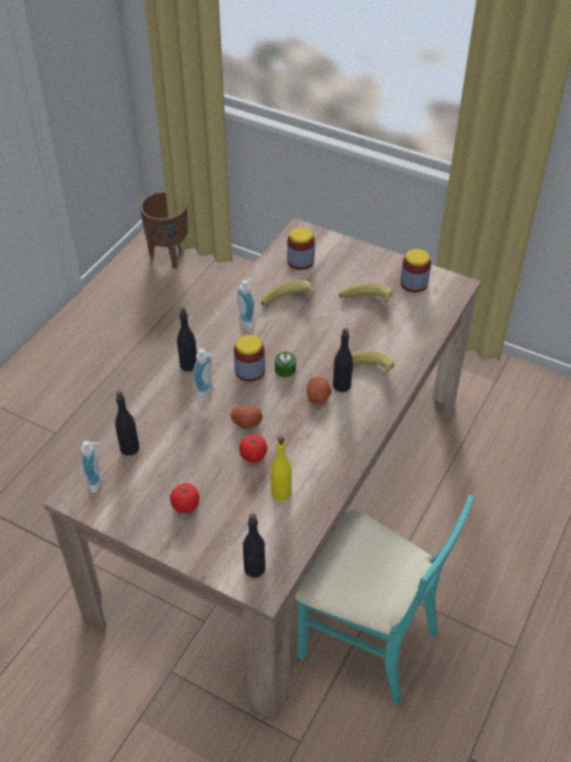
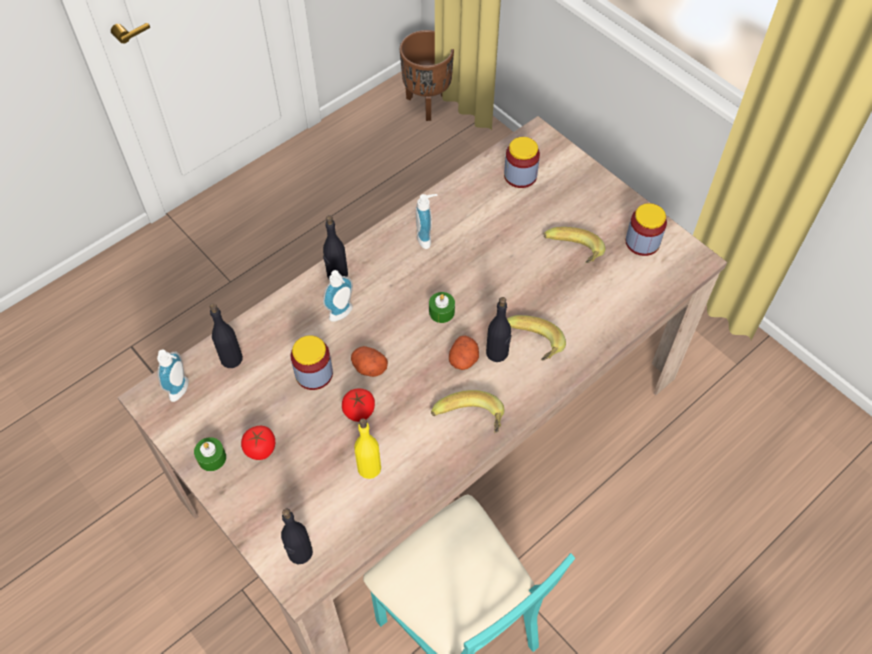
camera: 20 degrees right, 10 degrees up
jar [234,335,265,382] -> jar moved to [291,335,333,390]
banana [261,280,315,305] -> banana moved to [431,390,504,433]
none -> green candle [194,437,226,471]

